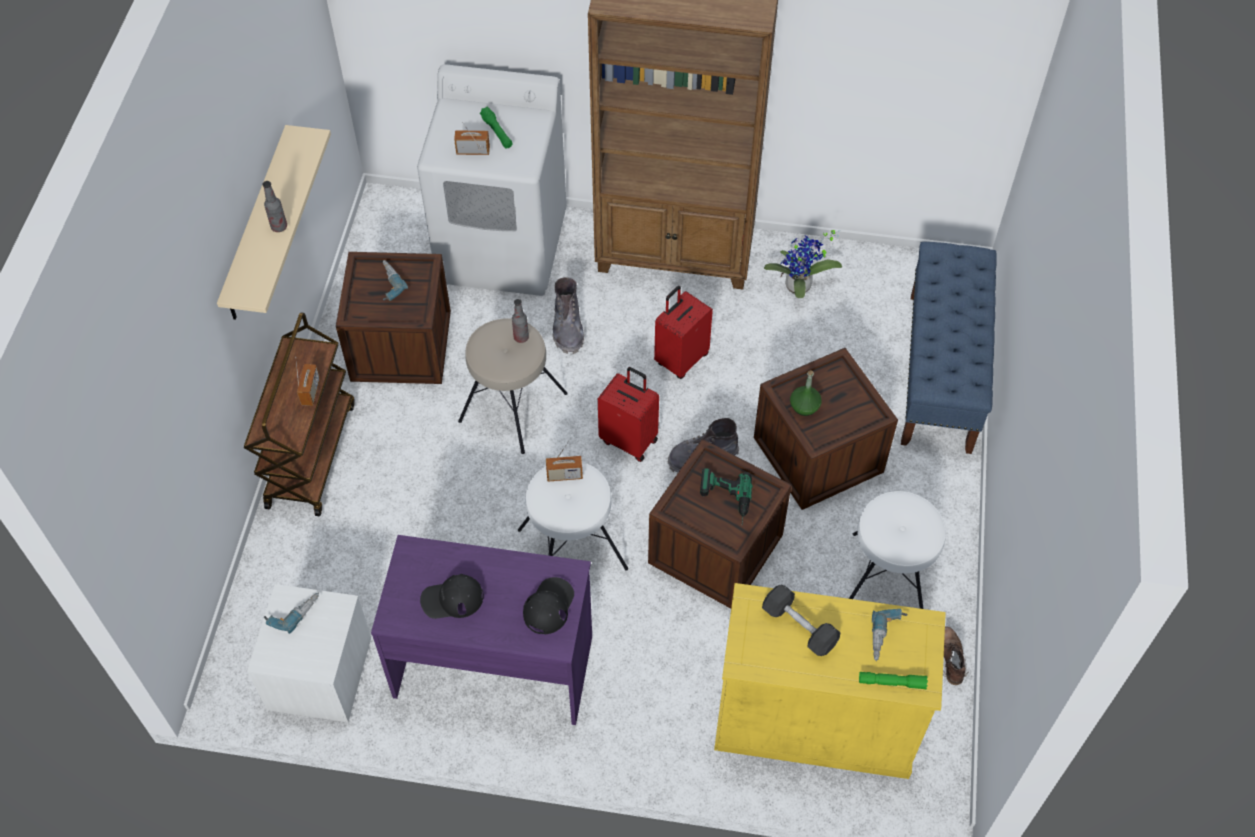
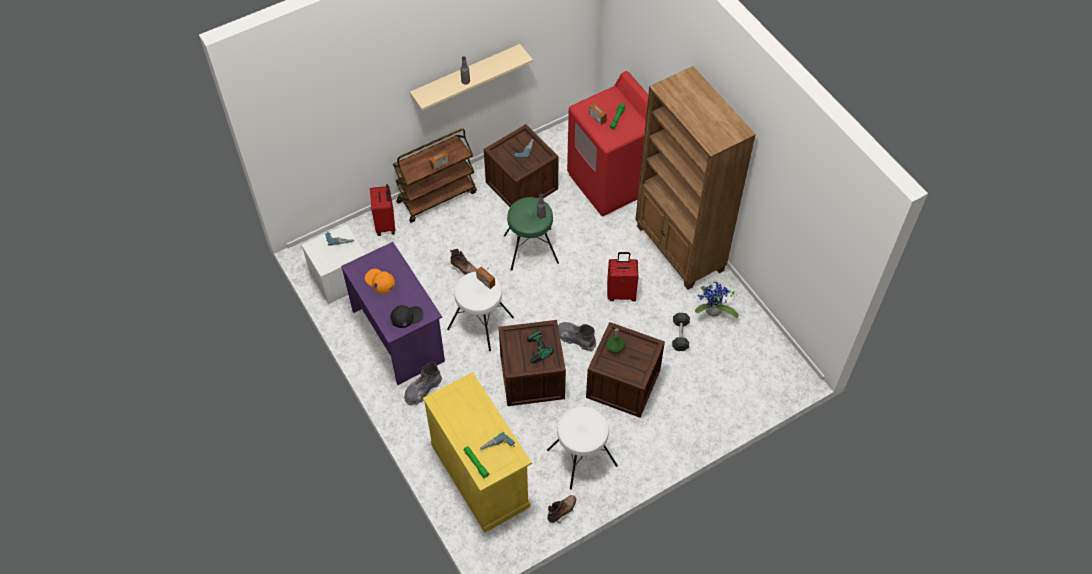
camera: 50 degrees right, 0 degrees up
white washing machine [417,64,567,296] -> red washing machine [567,71,648,216]
black cap [420,574,484,619] -> orange cap [365,269,395,294]
beige stool [458,318,568,454] -> green stool [504,197,559,271]
grey boot [553,277,584,354] -> grey boot moved to [404,362,442,406]
red suitcase [598,367,659,462] -> red suitcase moved to [370,184,395,236]
grey dumbbell [762,585,840,656] -> grey dumbbell moved to [672,313,690,351]
blue bench [901,242,997,454] -> none
none -> brown boot [450,249,477,275]

